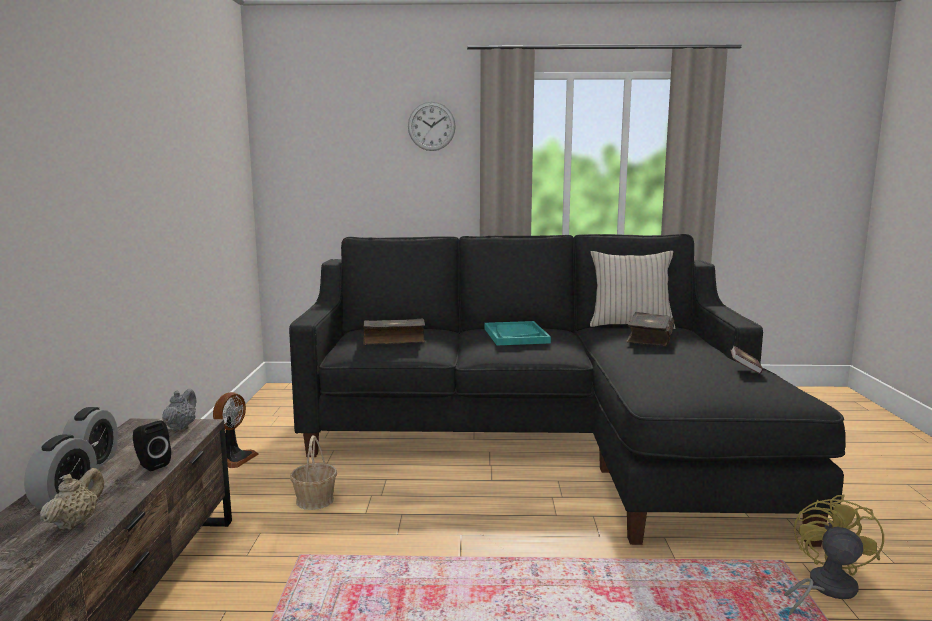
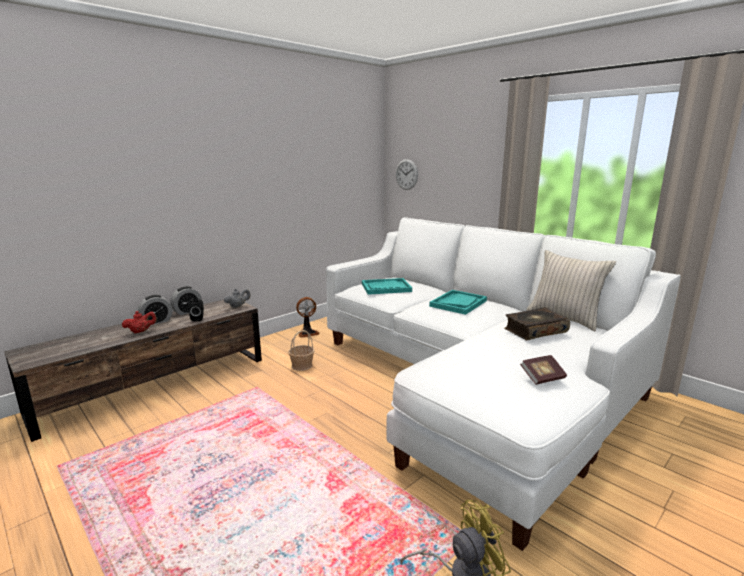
camera: 45 degrees right, 5 degrees up
beige teapot [40,468,104,530] -> red teapot [122,311,157,333]
black sofa [289,234,846,547] -> white sofa [326,217,681,551]
book [363,319,425,345] -> turquoise tray [362,278,412,295]
wall clock [408,102,456,151] -> wall clock moved to [396,159,418,190]

